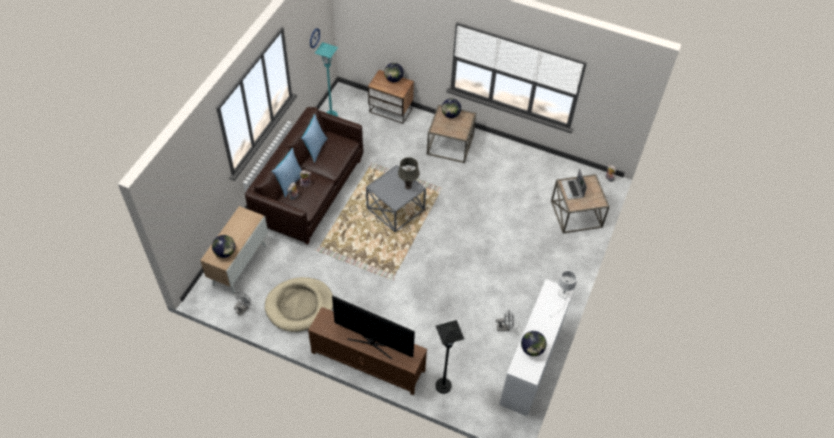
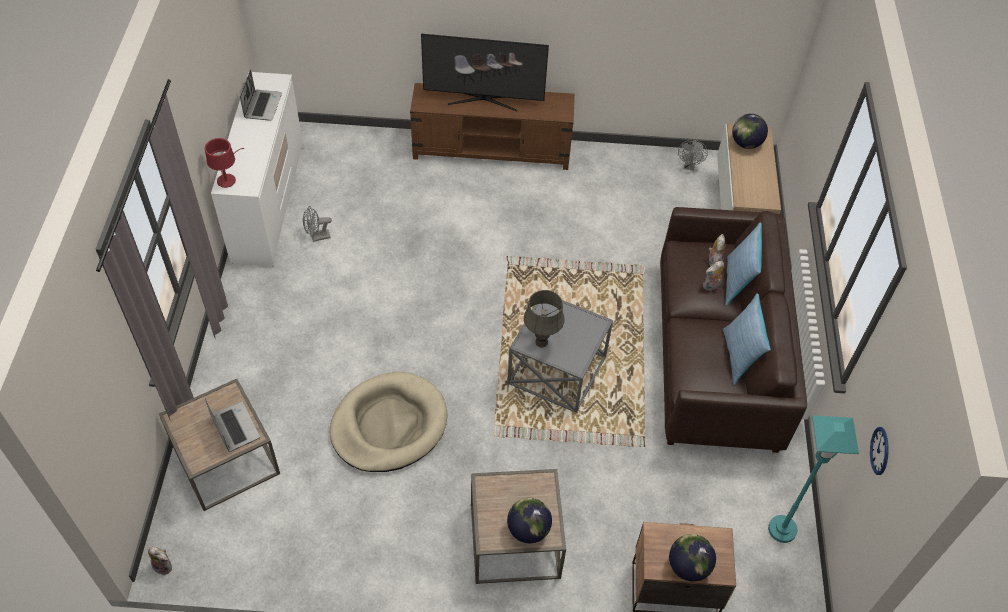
camera: 160 degrees right, 0 degrees up
beige dog bed [265,277,333,332] -> beige dog bed moved to [330,372,447,472]
black floor lamp [435,320,464,394] -> none
globe [521,331,547,356] -> laptop [240,69,282,121]
white table lamp [549,270,577,316] -> red table lamp [204,138,245,188]

